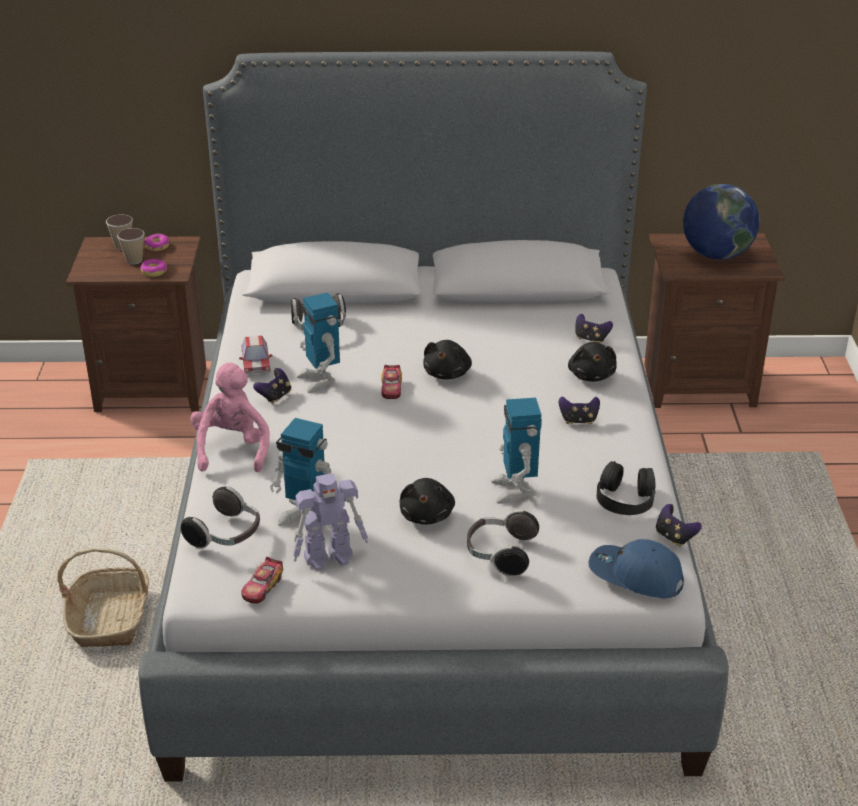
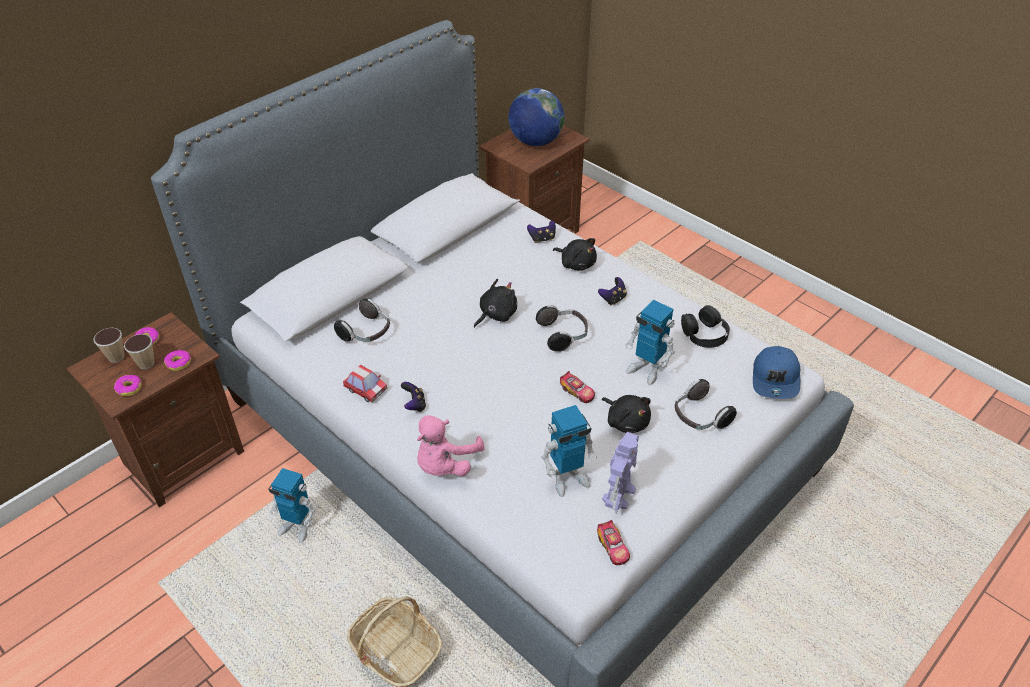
camera: 45 degrees left, 10 degrees up
headphones [181,486,260,549] -> headphones moved to [536,305,588,352]
pink plush toy [190,363,270,472] -> pink plush toy turned 105 degrees counterclockwise [417,415,485,476]
toy robot [297,292,340,393] -> toy robot moved to [268,468,316,543]
toy car [381,365,402,399] -> toy car moved to [560,371,595,403]
black plush toy [423,340,472,379] -> black plush toy turned 105 degrees counterclockwise [474,279,517,328]
blue cap [588,539,684,599] -> blue cap turned 60 degrees counterclockwise [753,346,800,399]
game controller [656,504,702,547] -> none
none -> donut [114,375,142,396]

